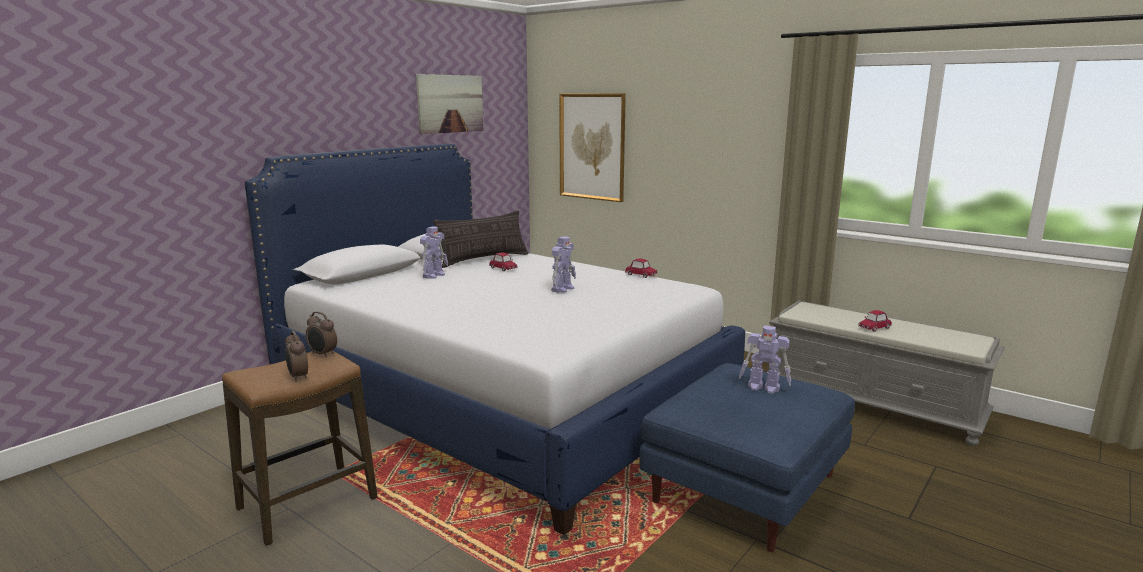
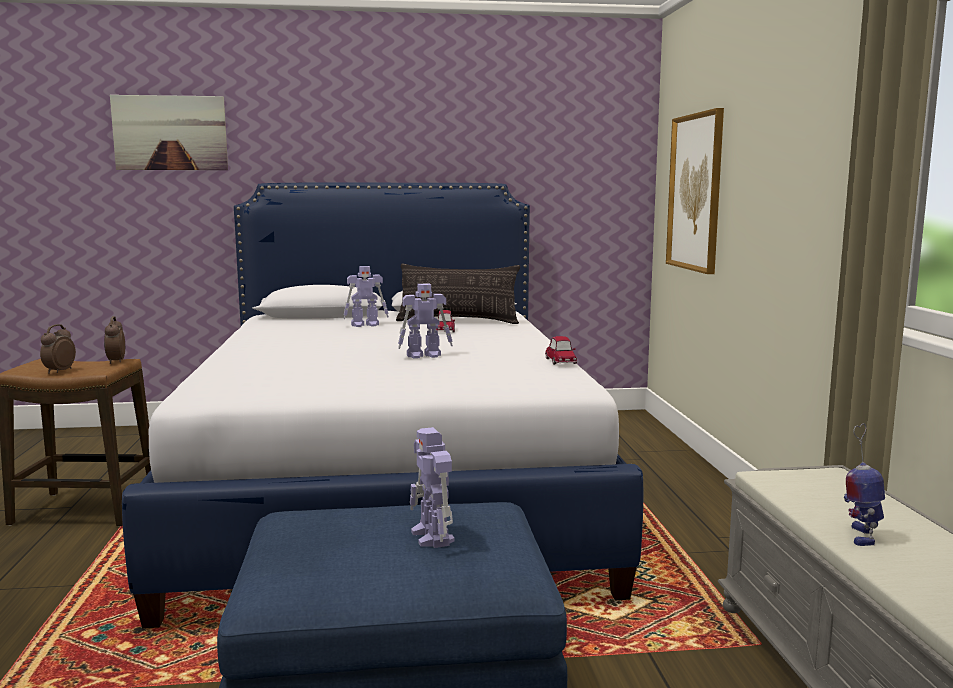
camera: 45 degrees right, 5 degrees down
picture [416,74,483,134] -> picture moved to [110,95,228,170]
toy car [858,310,892,332] -> toy robot [844,423,885,546]

